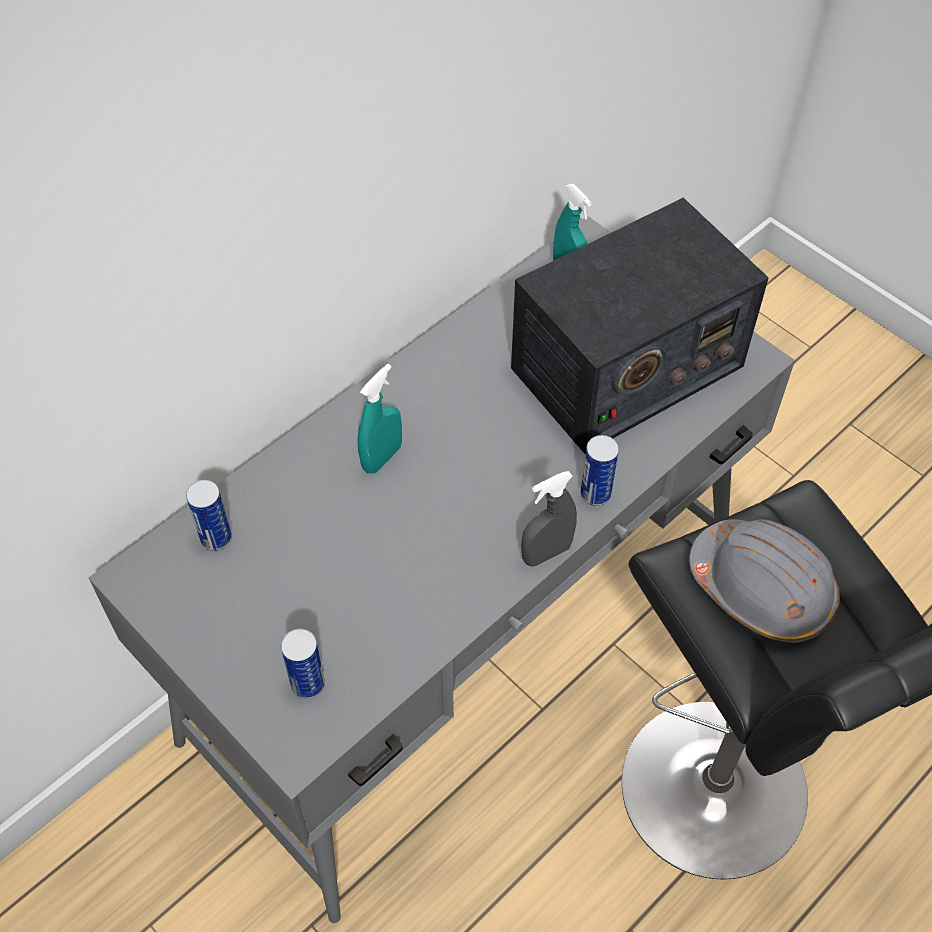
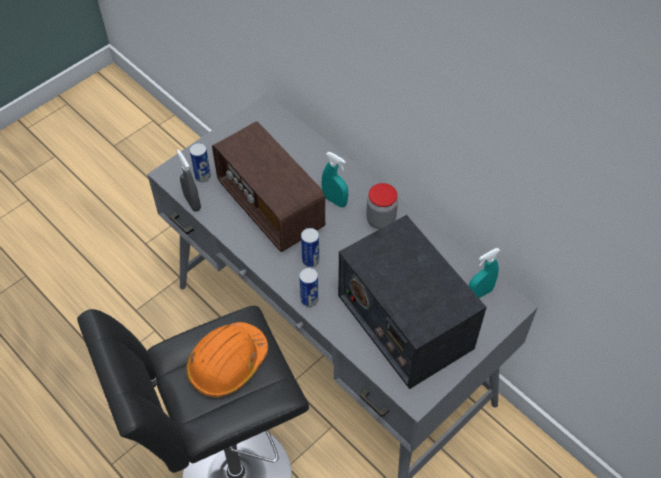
camera: 90 degrees right, 0 degrees up
can [186,480,232,551] -> can moved to [301,228,319,267]
grey spray bottle [521,471,577,567] -> grey spray bottle moved to [177,149,201,212]
grey hard hat [689,519,840,643] -> orange hard hat [186,322,268,397]
none -> radio [212,122,325,252]
none -> jar [366,183,398,229]

